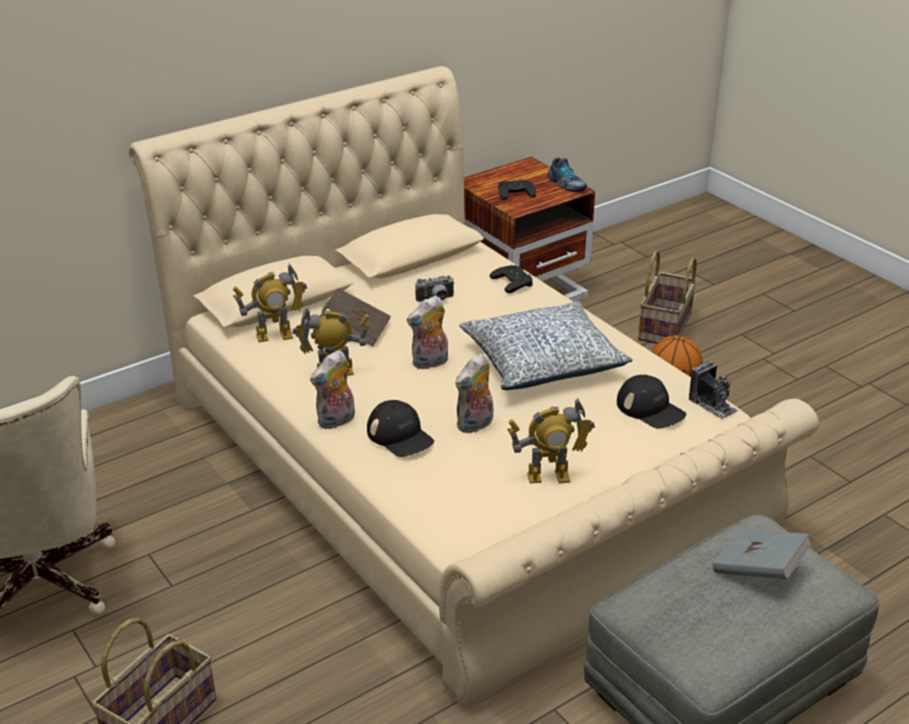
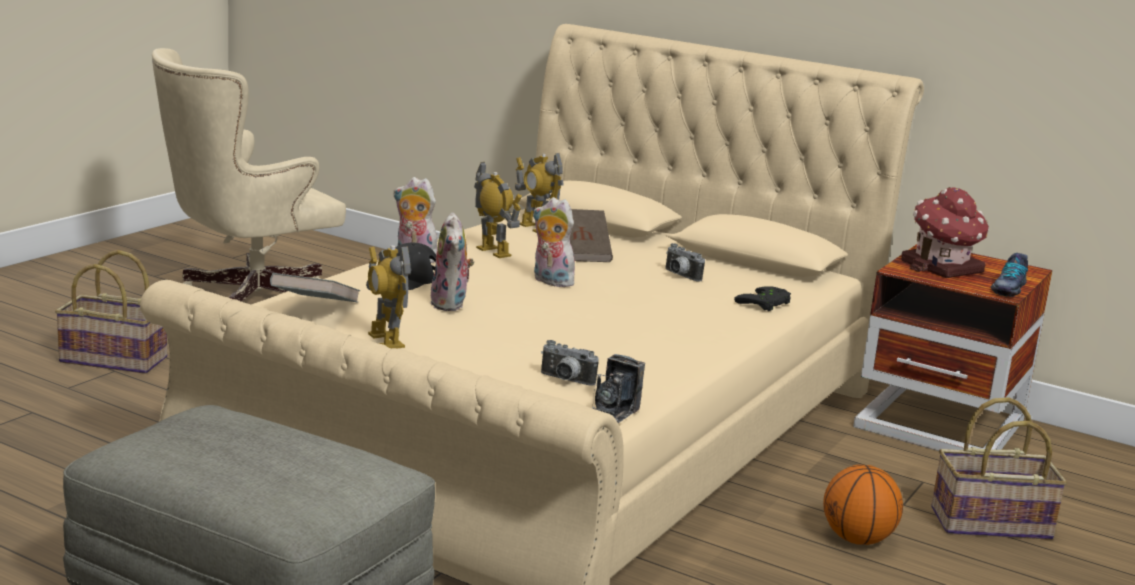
camera: 65 degrees right, 15 degrees down
plush toy [456,353,494,433] -> plush toy turned 120 degrees counterclockwise [430,212,474,311]
pillow [459,301,632,390] -> none
black game controller [498,180,536,200] -> toy house [901,187,989,278]
black cap [617,375,686,429] -> camera [541,340,599,386]
grey book [712,530,812,579] -> grey book moved to [270,273,360,303]

